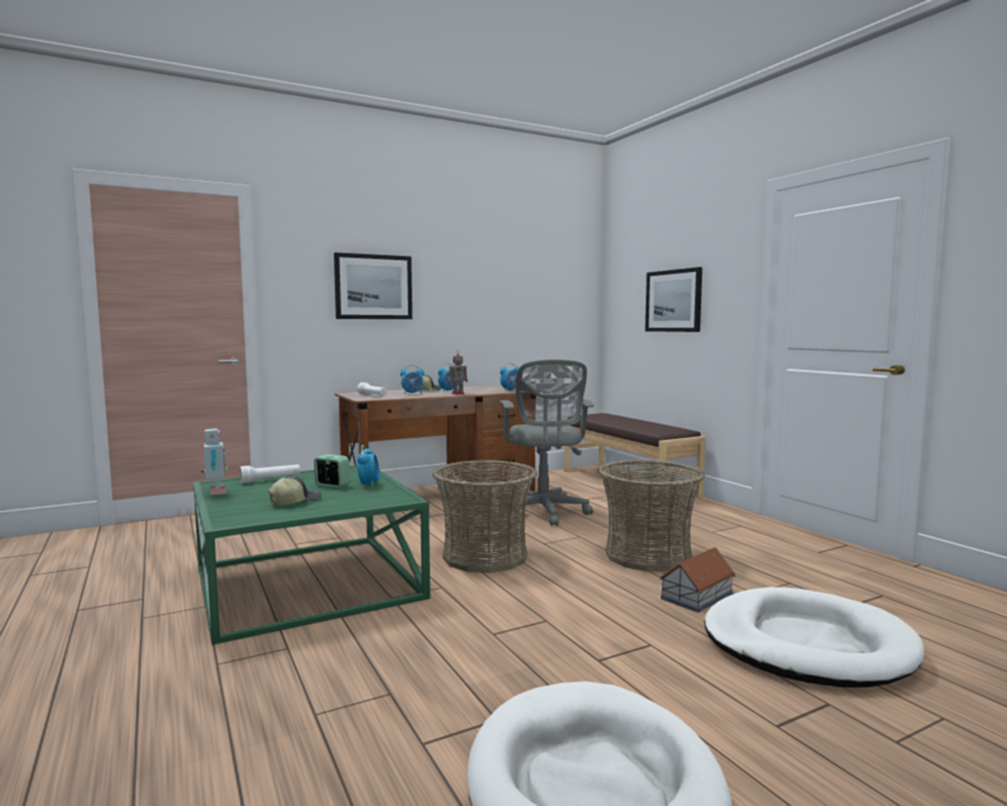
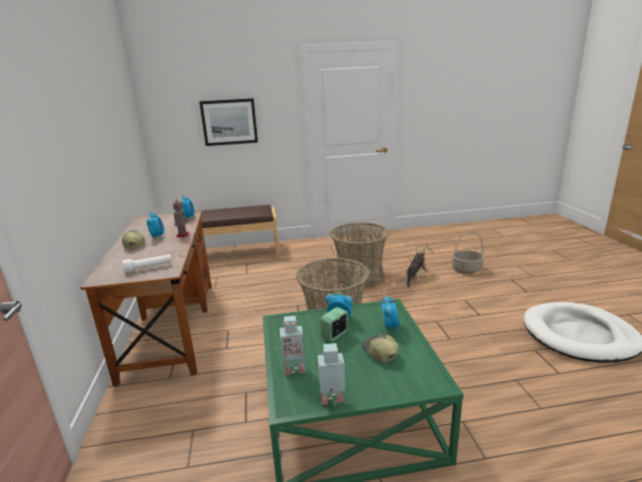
camera: 70 degrees left, 15 degrees up
white flashlight [240,464,300,483] -> toy robot [274,315,309,375]
picture [334,252,412,319] -> none
alarm clock [400,365,424,394] -> alarm clock moved to [382,296,400,333]
grey office chair [500,359,594,526] -> none
toy house [659,547,736,613] -> plush toy [406,245,429,288]
white dog bed [704,587,924,688] -> basket [452,231,485,274]

